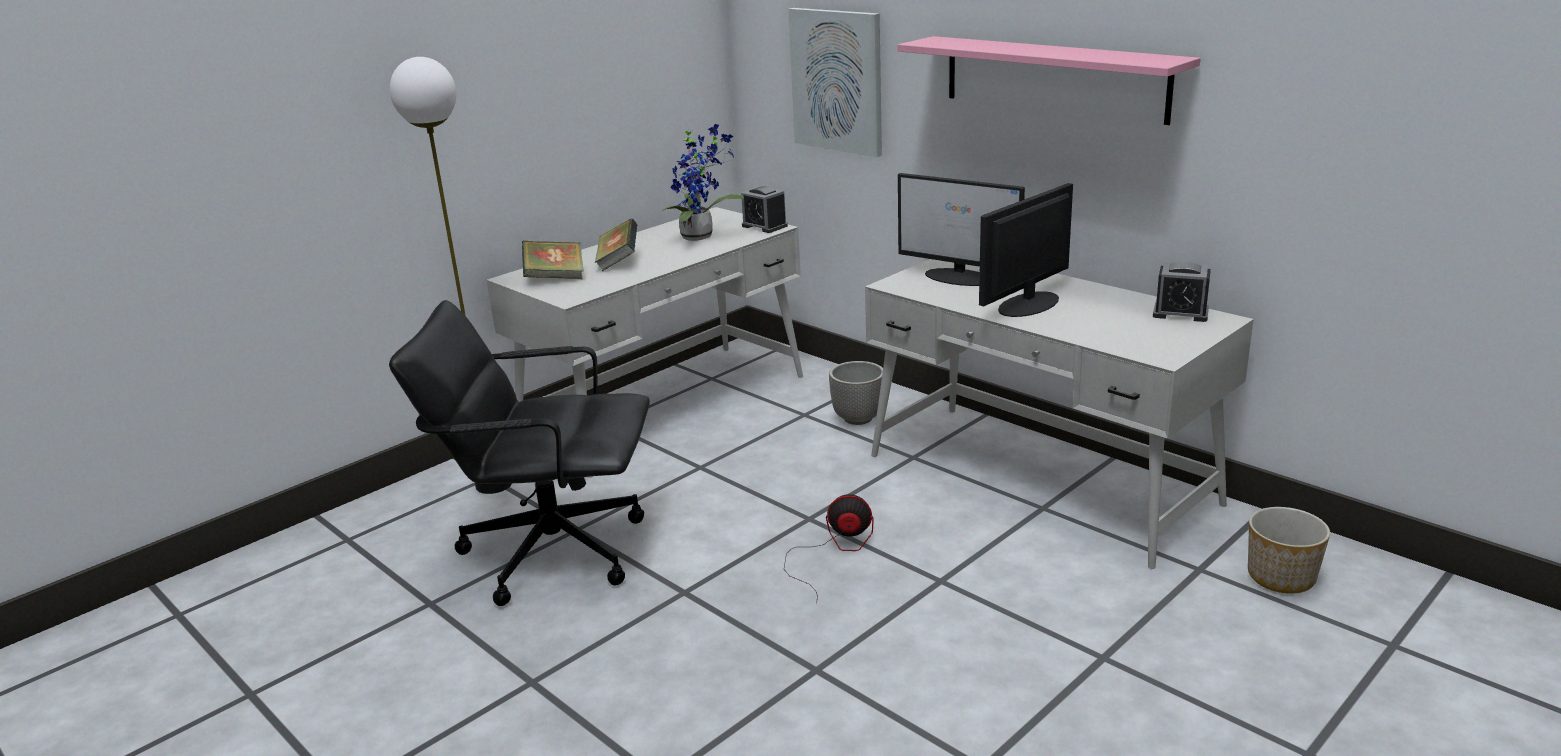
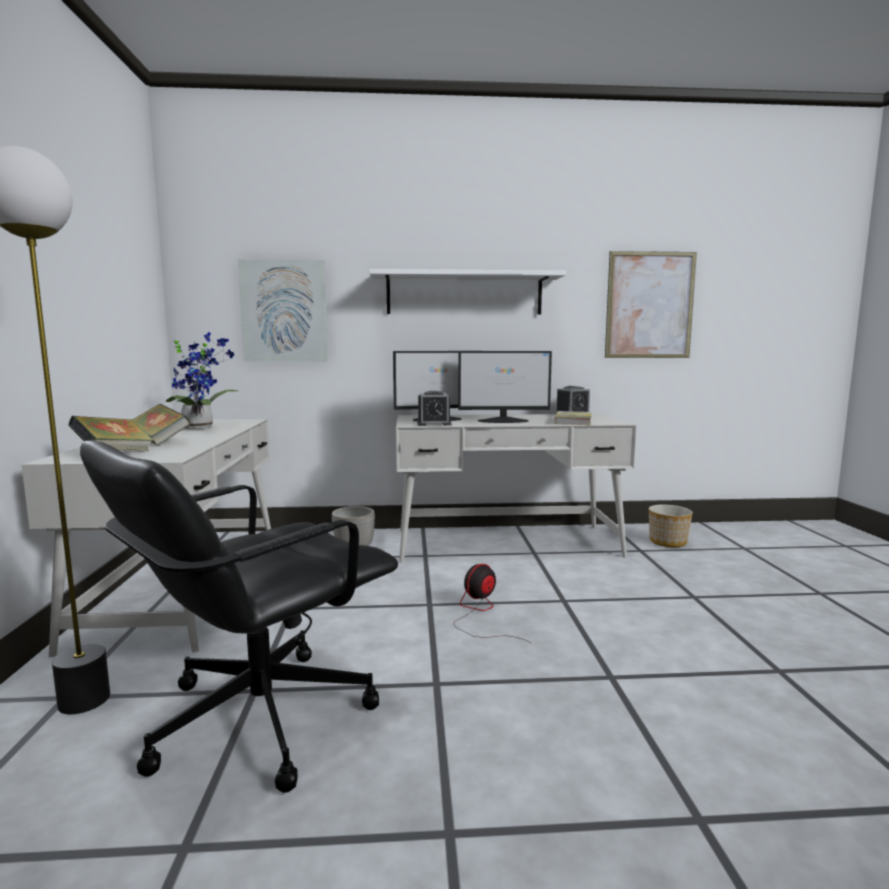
camera: 50 degrees left, 15 degrees down
alarm clock [741,186,788,233] -> alarm clock moved to [417,391,452,426]
pink shelf [898,36,1201,125] -> white shelf [369,269,566,315]
monitor [979,183,1073,317] -> monitor turned 90 degrees counterclockwise [458,351,552,423]
none -> book [554,411,591,425]
none -> picture [605,251,697,358]

